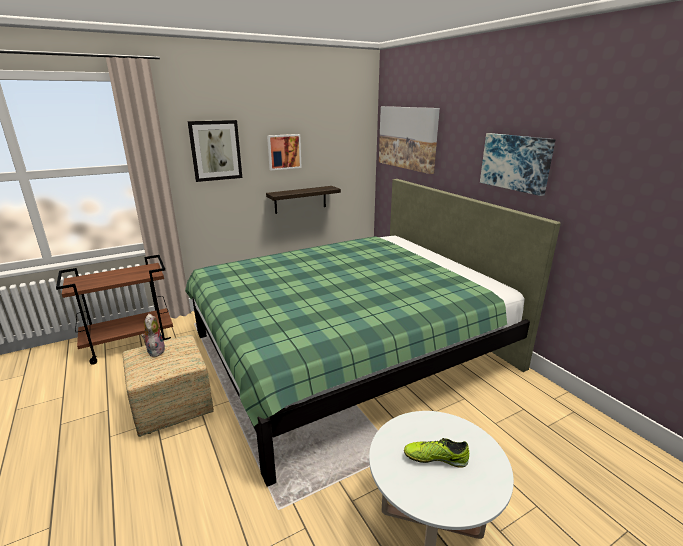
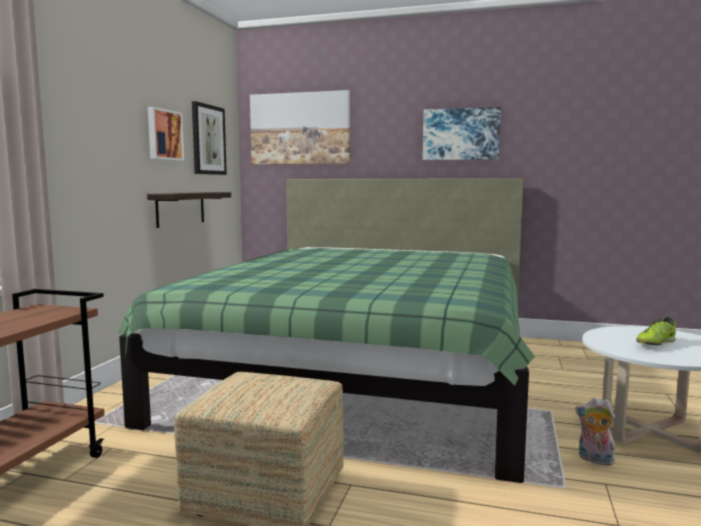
camera: 45 degrees left, 15 degrees down
plush toy [141,314,165,357] -> plush toy moved to [575,398,618,466]
picture [187,120,242,182] -> picture moved to [192,101,227,175]

